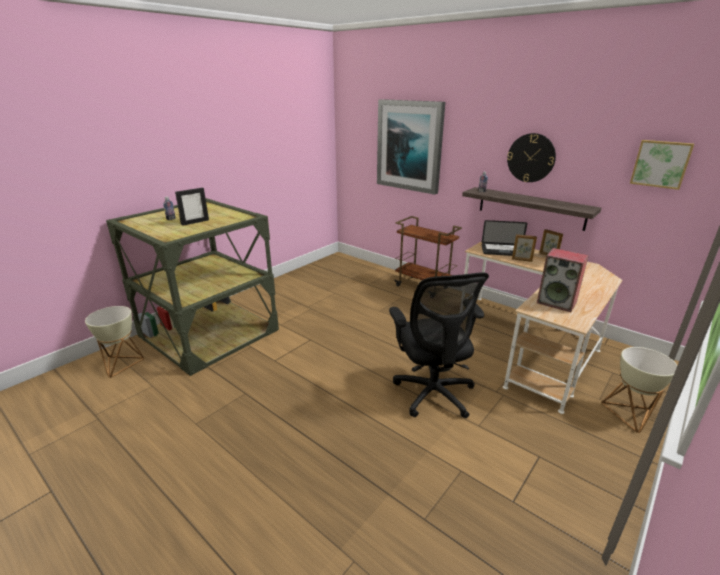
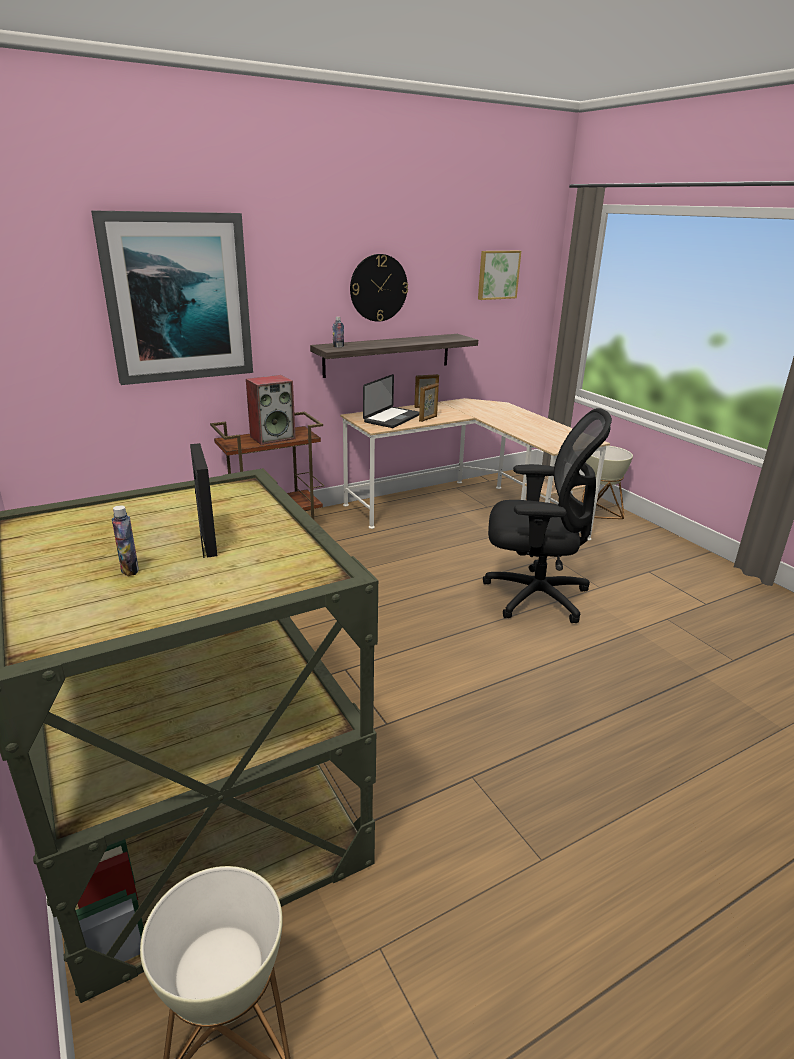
camera: 70 degrees left, 0 degrees up
speaker [537,248,589,312] -> speaker moved to [246,375,296,445]

